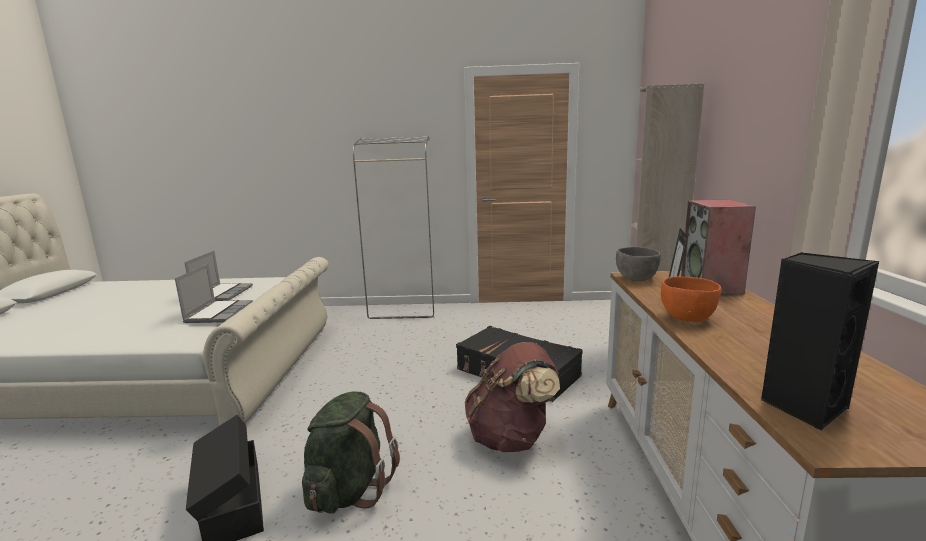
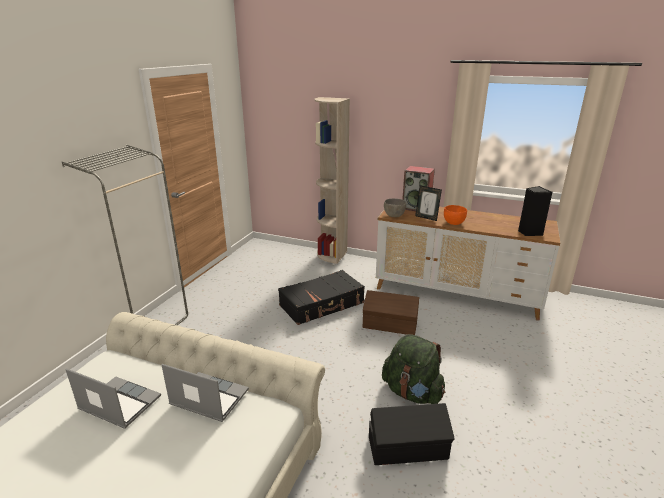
camera: 70 degrees left, 10 degrees up
brown backpack [465,342,560,452] -> brown storage box [363,290,419,335]

